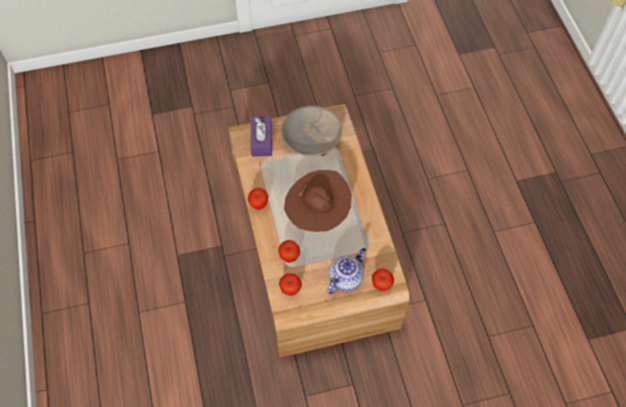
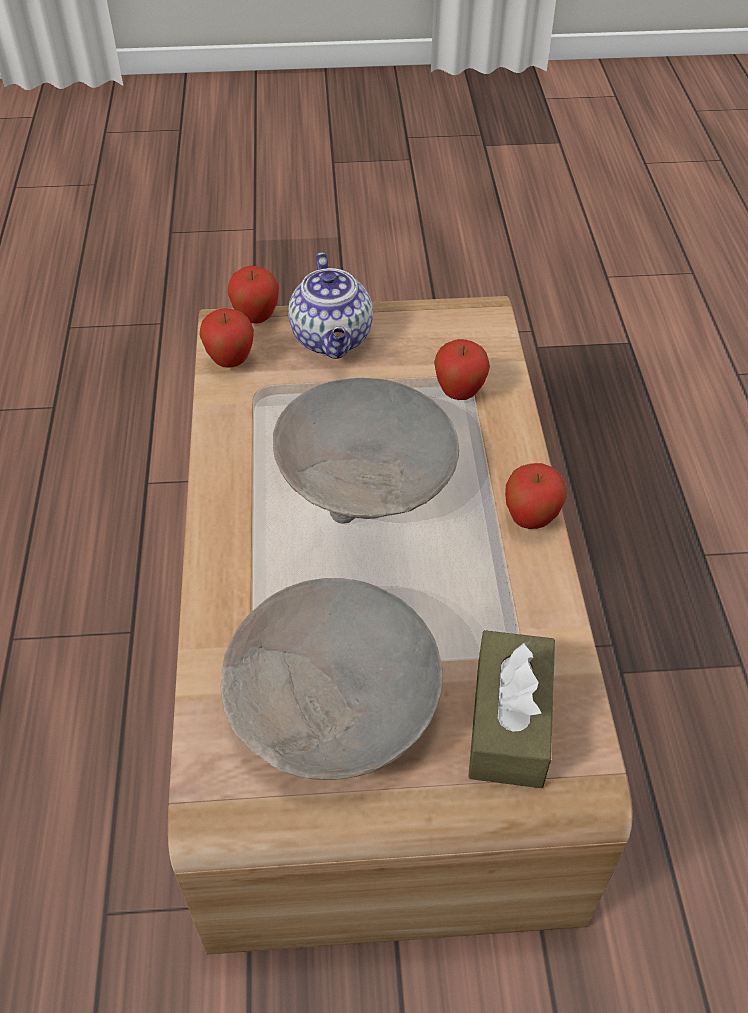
camera: 170 degrees left, 10 degrees down
purple tissue box [251,116,272,157] -> brown tissue box [468,630,555,788]
apple [279,273,302,296] -> apple moved to [200,308,254,368]
brown hat [284,170,352,232] -> beige bowl [273,378,459,524]
teapot [327,248,366,294] -> teapot turned 60 degrees counterclockwise [288,253,373,359]

